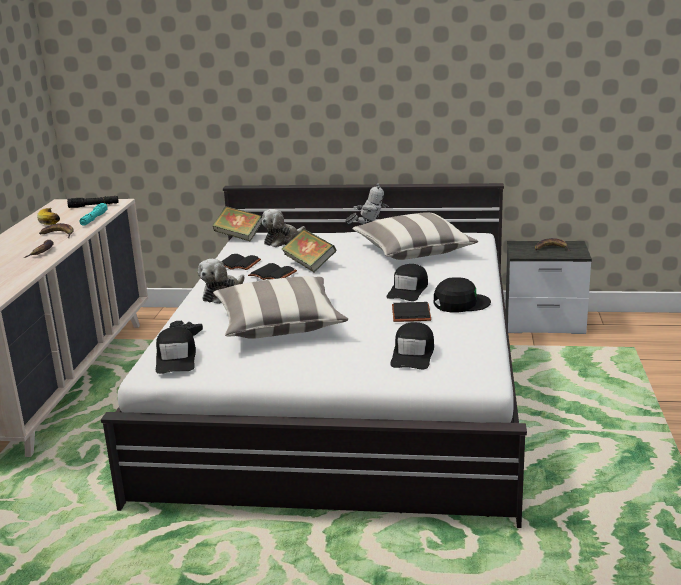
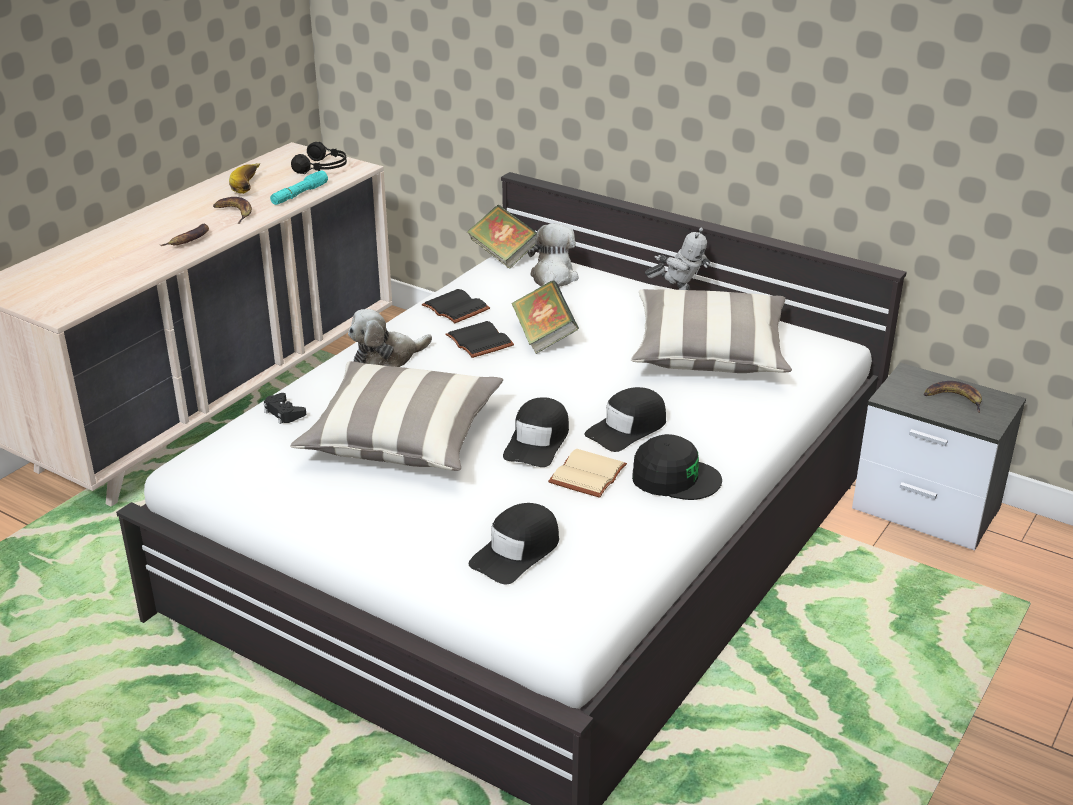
camera: 25 degrees right, 10 degrees up
black flashlight [67,196,118,208] -> black headphones [291,142,347,174]
black cap [156,327,196,374] -> black cap moved to [503,397,569,467]
plush toy [261,209,306,247] -> plush toy turned 120 degrees clockwise [528,223,578,287]
black book [392,302,431,322] -> beige book [548,449,627,498]

